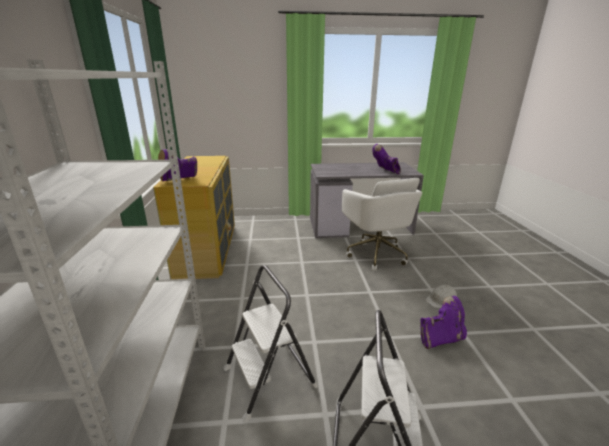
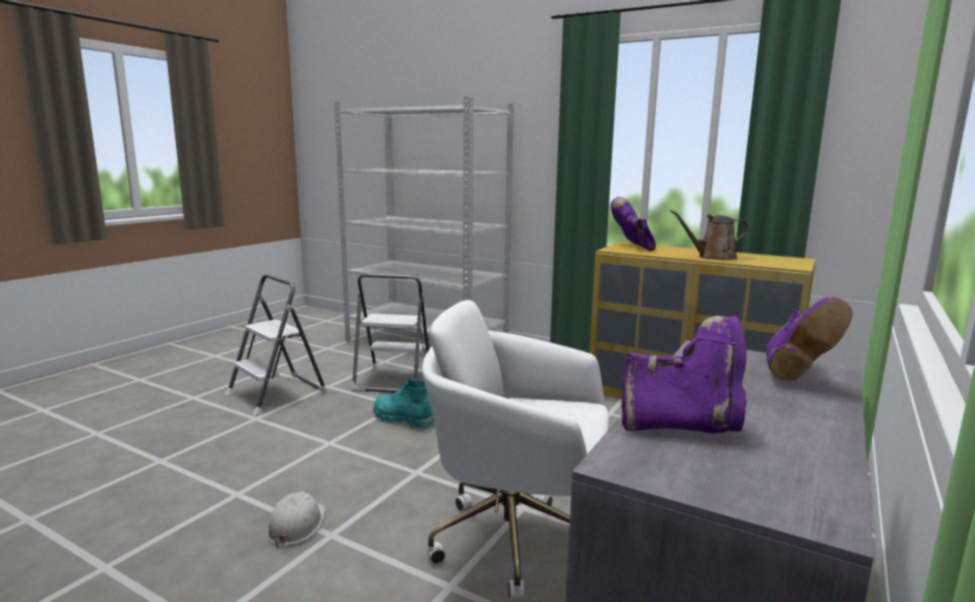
camera: 125 degrees right, 10 degrees down
purple boot [420,296,467,349] -> purple boot moved to [766,297,853,381]
none -> turquoise boot [373,379,434,429]
none -> brown watering can [670,210,749,260]

